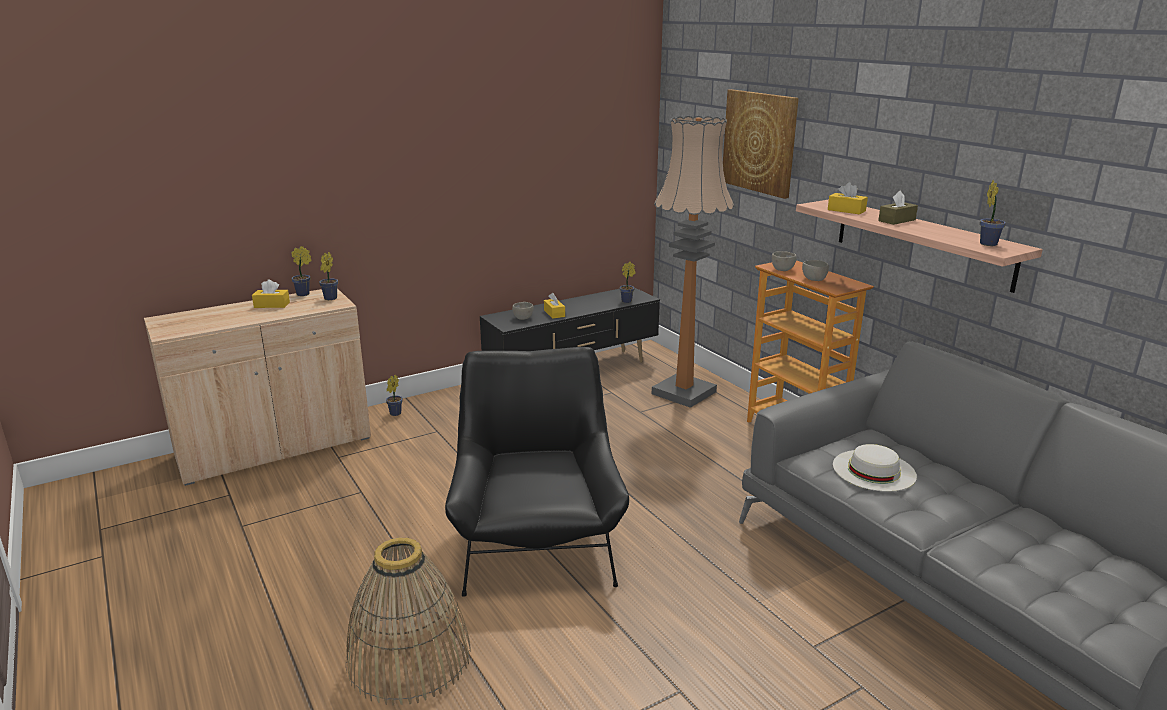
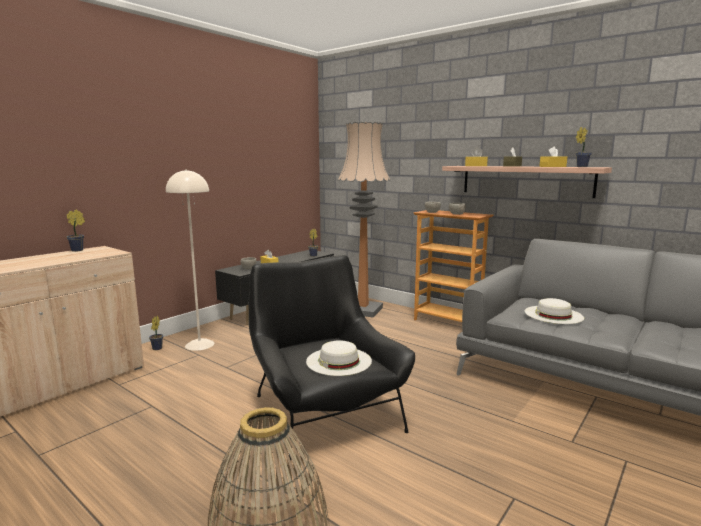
camera: 20 degrees left, 10 degrees down
yellow tissue box [252,279,290,308] -> yellow tissue box moved to [539,146,567,167]
potted plant [319,252,338,300] -> none
picture [723,89,799,199] -> none
none -> beige floor lamp [166,169,215,351]
none -> white hat [306,340,372,376]

